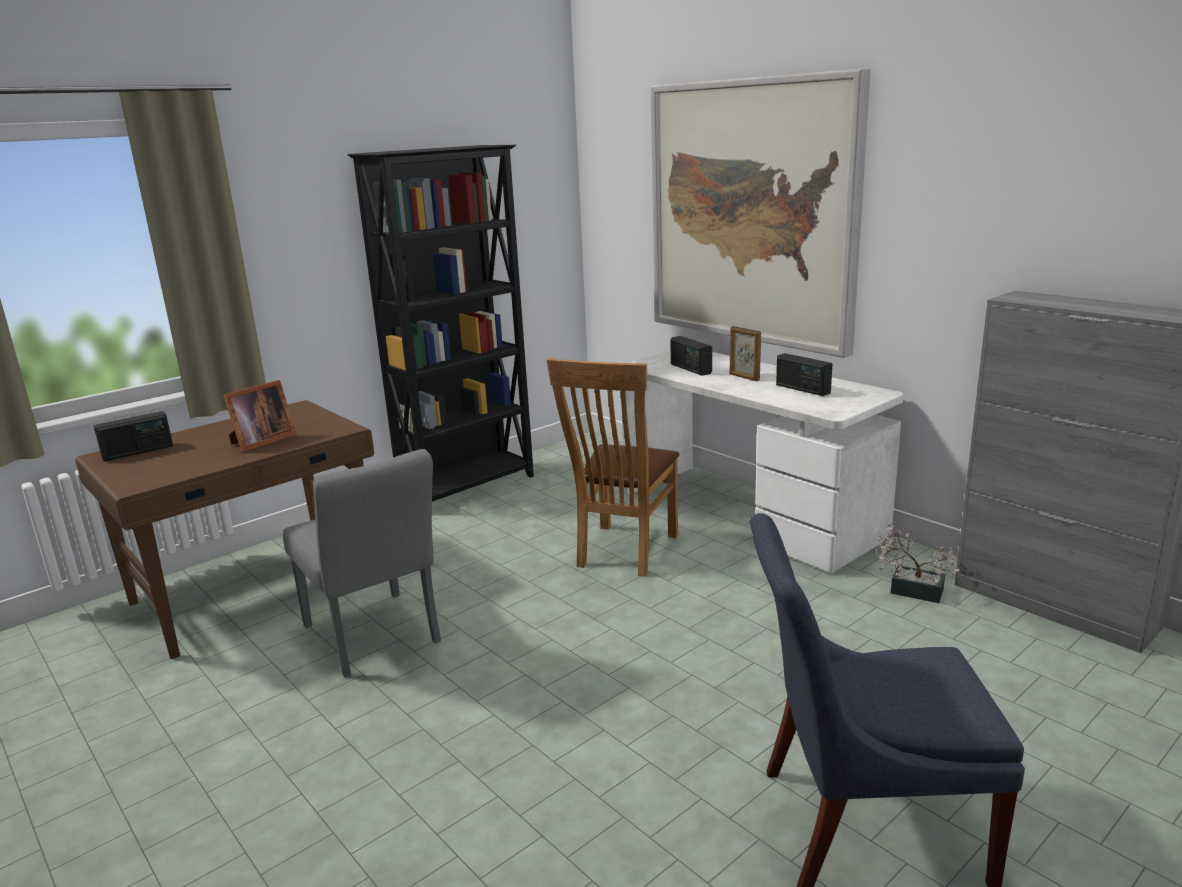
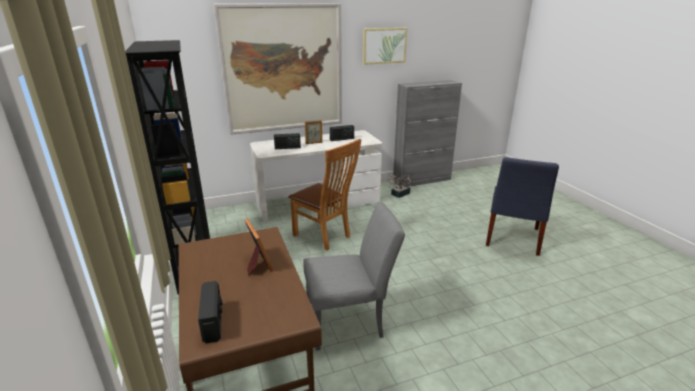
camera: 70 degrees left, 5 degrees up
none -> picture [363,28,407,65]

